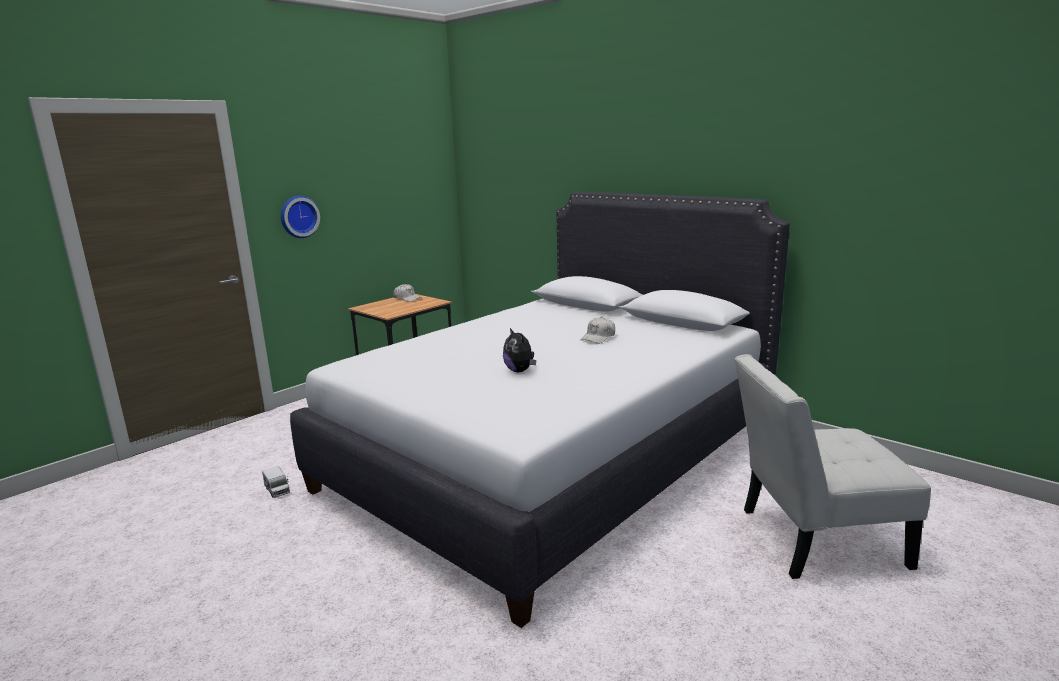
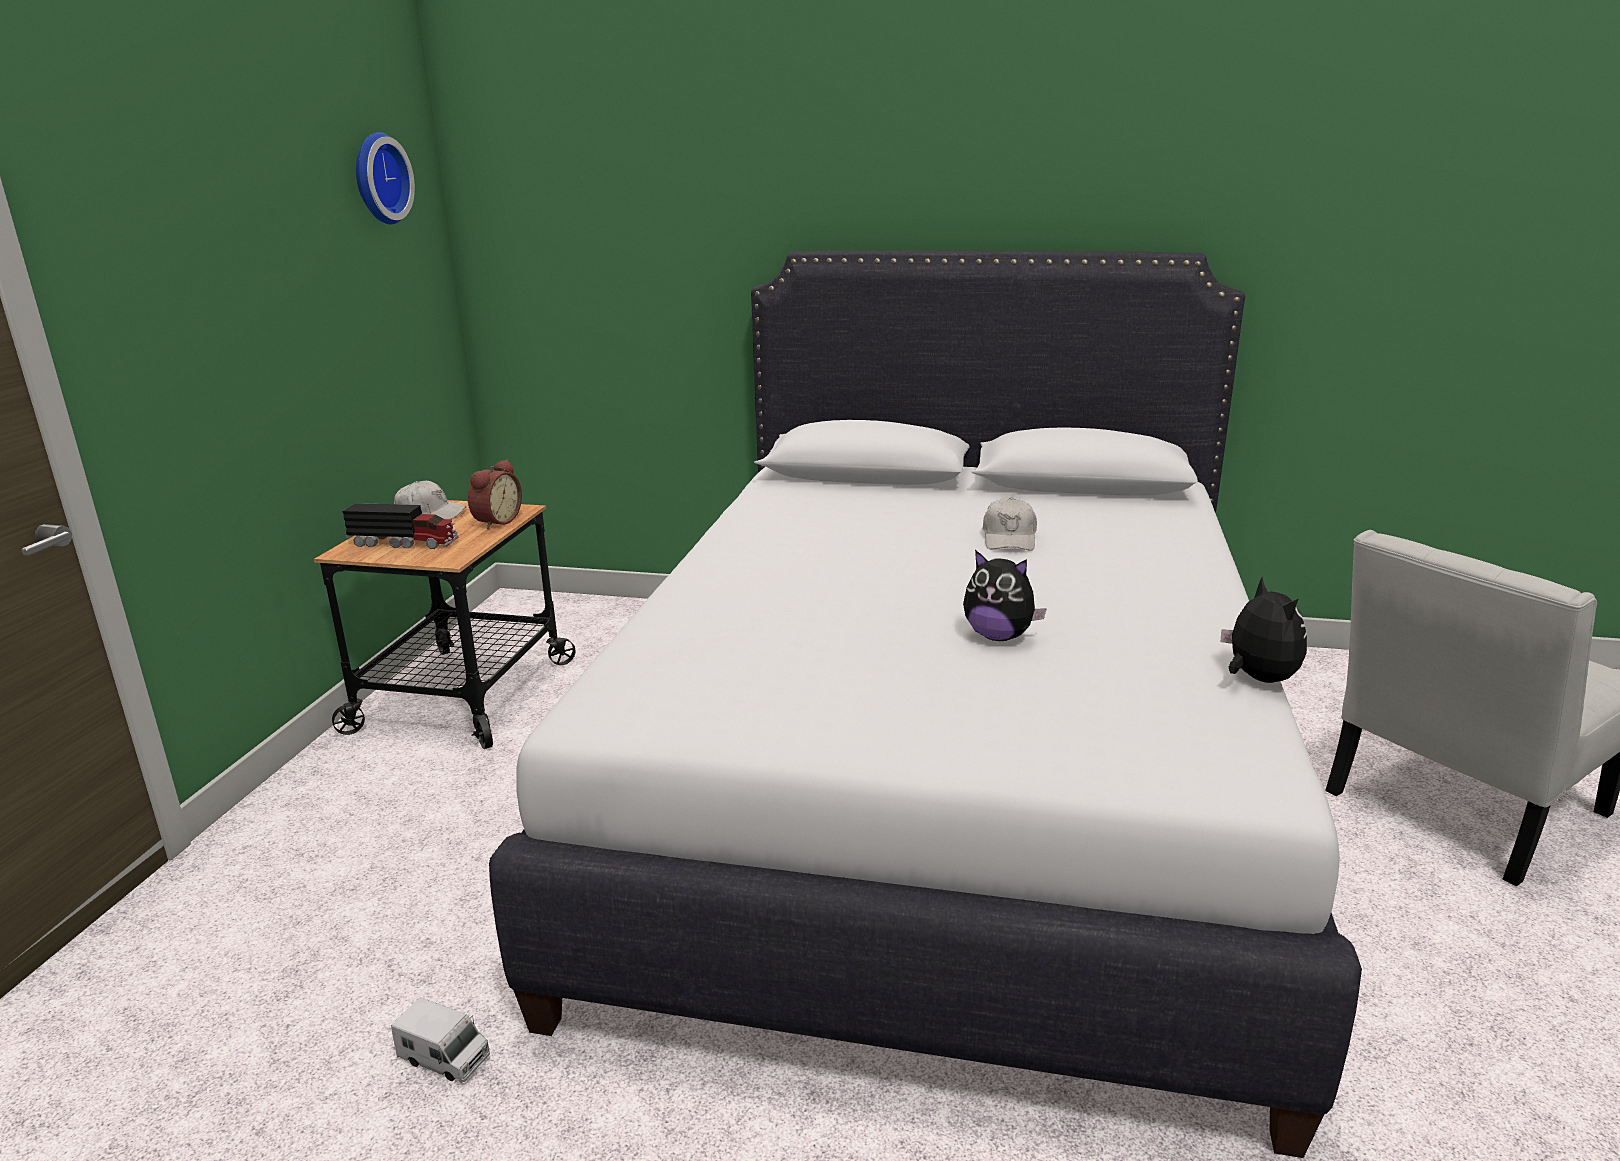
camera: 30 degrees left, 5 degrees up
wall clock [281,196,320,238] -> wall clock moved to [356,132,415,224]
none -> toy truck [342,503,459,549]
none -> alarm clock [468,460,522,529]
none -> plush toy [1221,577,1307,683]

